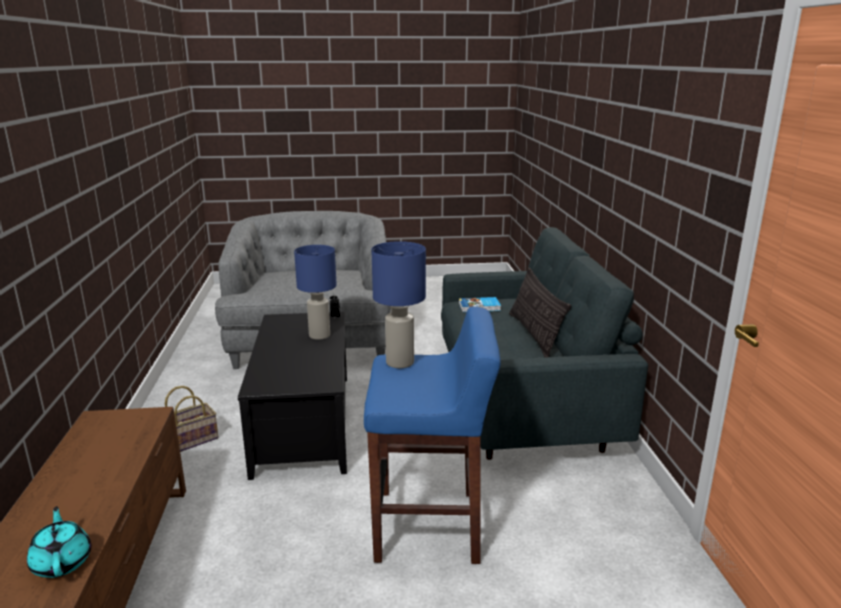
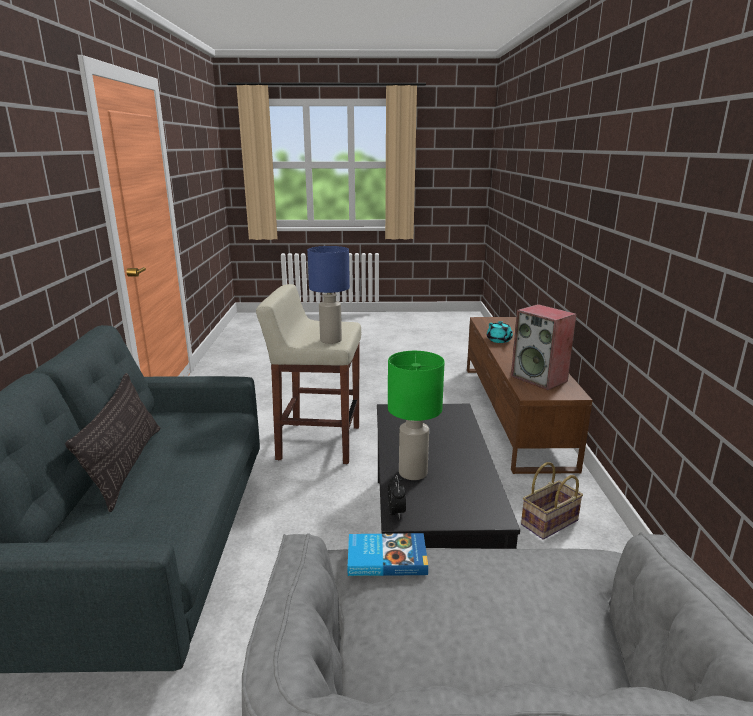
camera: 175 degrees left, 0 degrees up
blue table lamp [294,245,337,340] -> green table lamp [388,351,445,480]
blue stool [364,307,501,564] -> beige stool [256,284,361,464]
book [459,297,501,312] -> book moved to [348,533,428,576]
none -> speaker [511,304,577,390]

